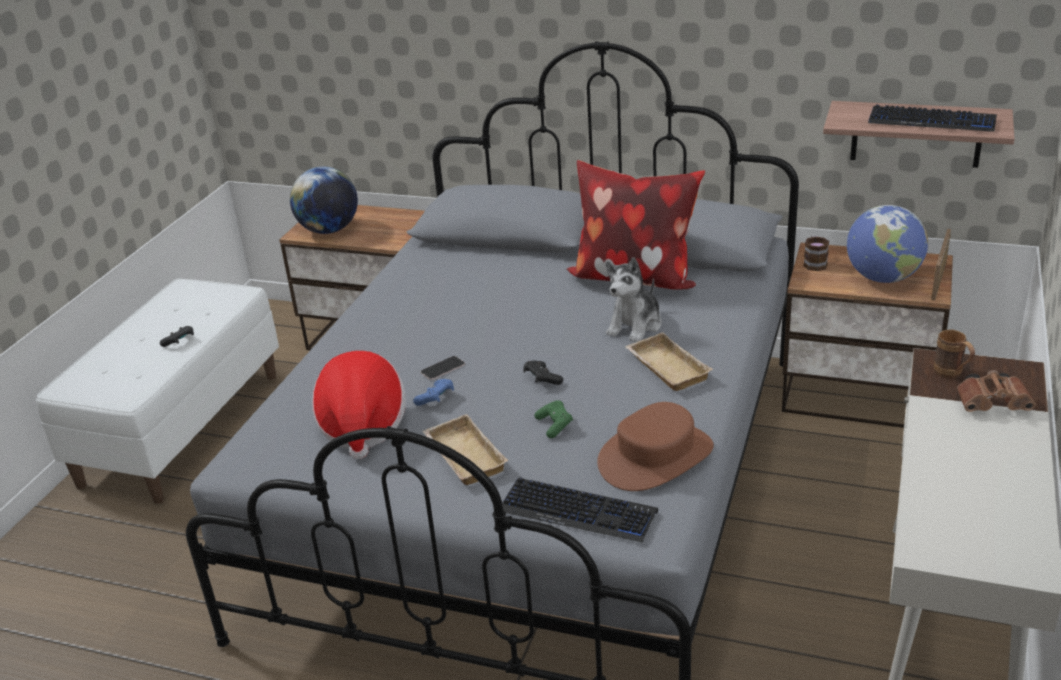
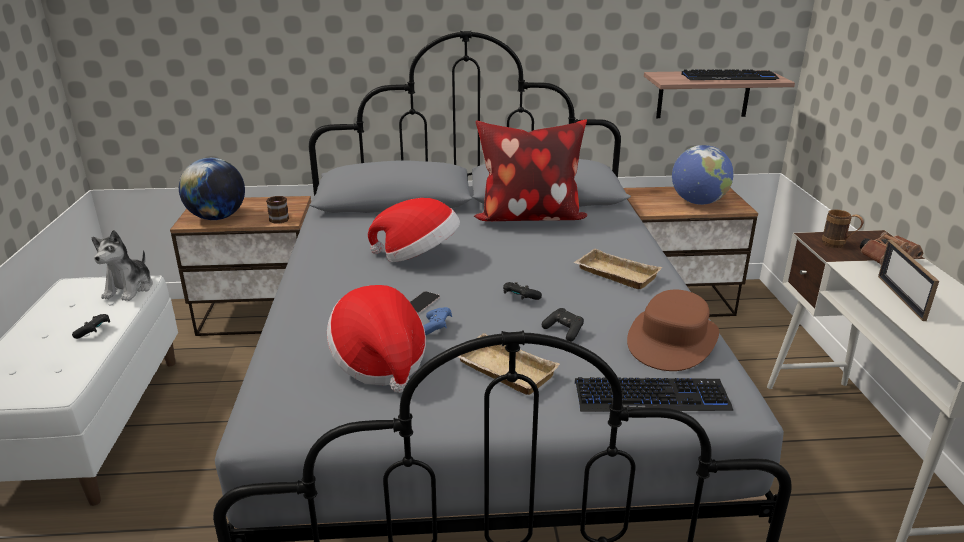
camera: 25 degrees left, 5 degrees down
green game controller [535,400,573,438] -> black game controller [542,308,584,342]
plush toy [606,257,662,342] -> plush toy moved to [91,230,153,301]
mug [803,235,829,271] -> mug moved to [266,196,289,223]
picture frame [931,229,951,300] -> picture frame moved to [878,240,939,321]
none -> hat [368,198,460,262]

